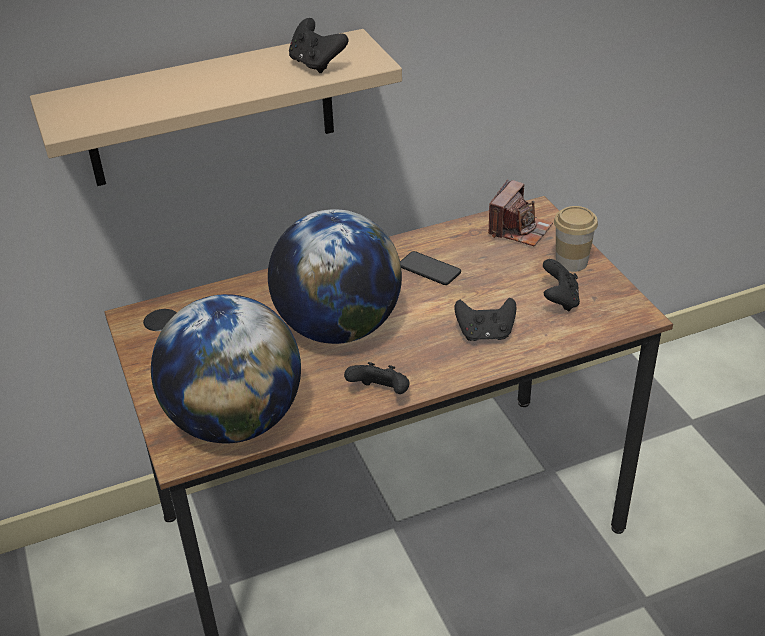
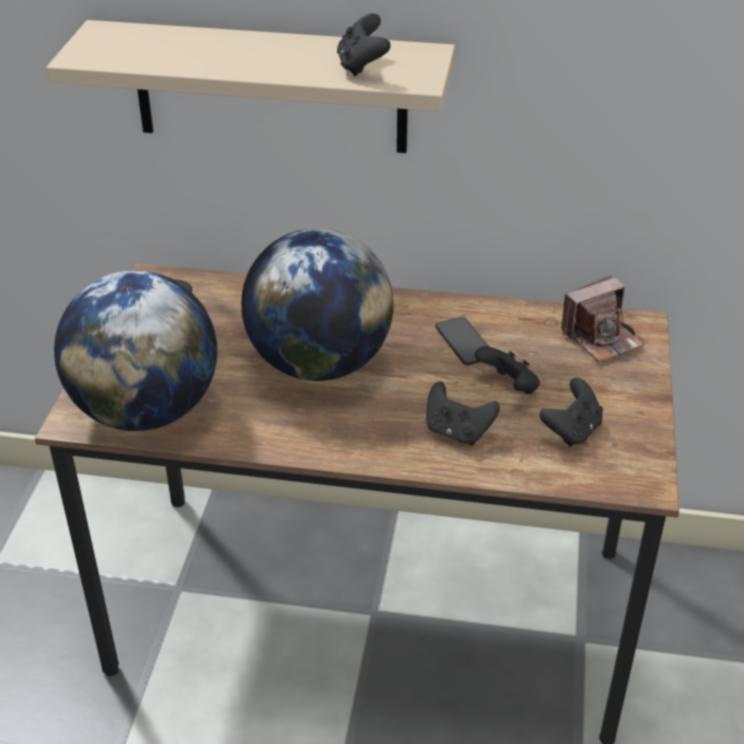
camera: 30 degrees right, 0 degrees up
black game controller [344,362,410,394] -> black game controller moved to [475,346,540,394]
cup [554,206,598,272] -> none

